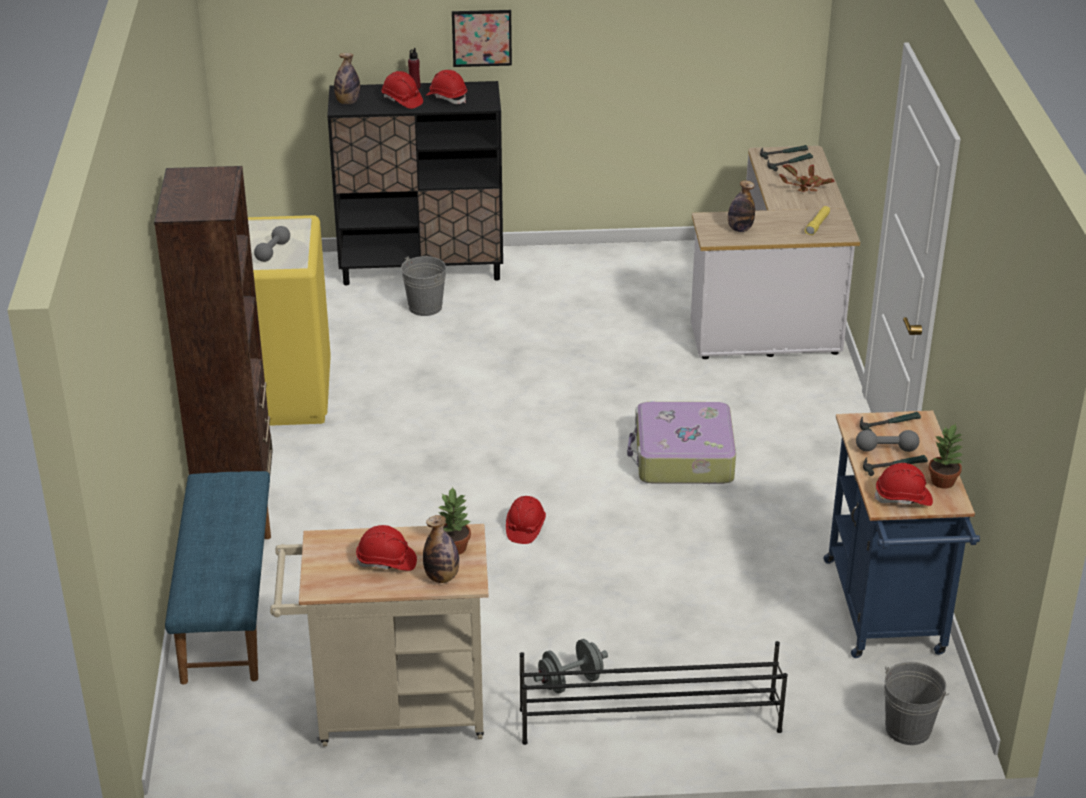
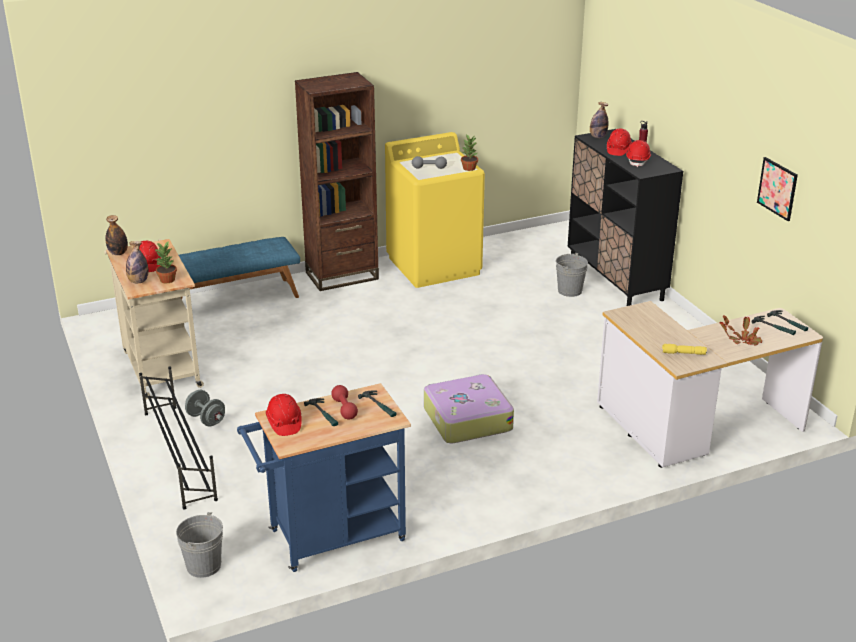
camera: 70 degrees right, 5 degrees down
picture [452,10,512,67] -> picture moved to [757,157,798,221]
red hard hat [506,496,546,544] -> none
bottle [728,180,755,232] -> bottle moved to [105,215,128,255]
grey dumbbell [856,430,920,452] -> red dumbbell [331,385,358,420]
potted plant [929,424,963,489] -> potted plant moved to [461,134,478,171]

